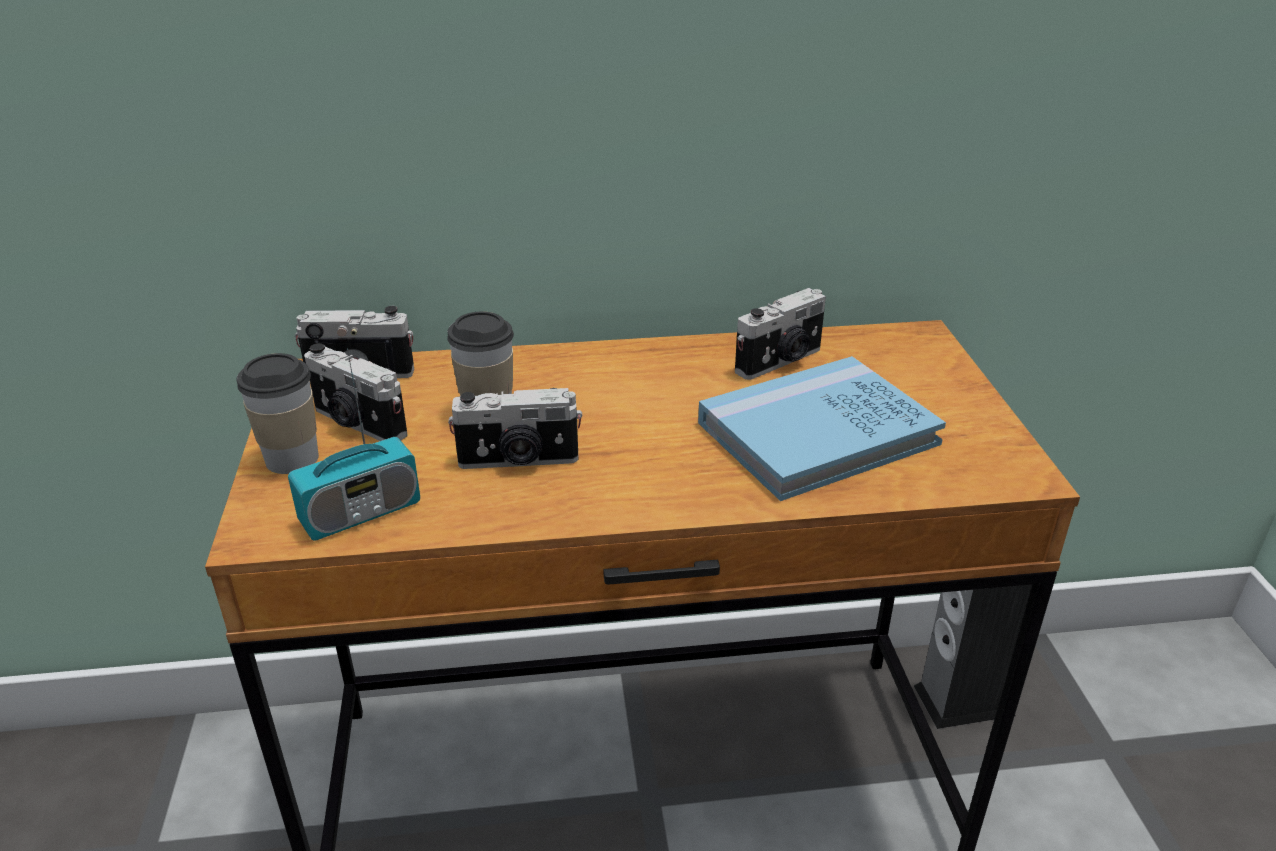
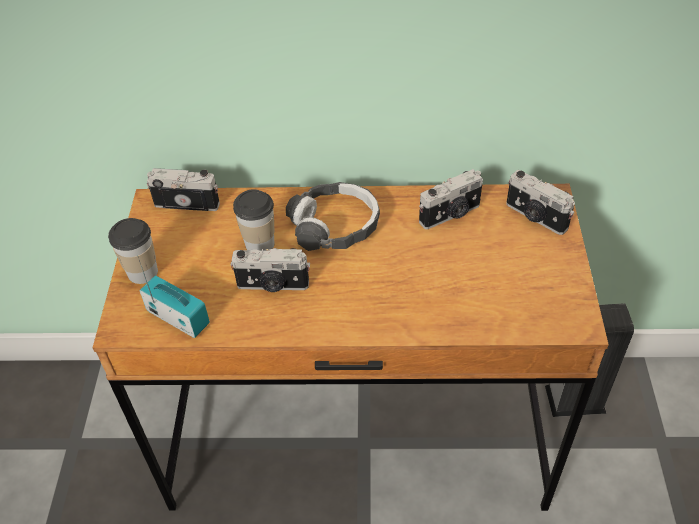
camera: 10 degrees right, 15 degrees up
radio [288,349,420,541] -> radio turned 120 degrees counterclockwise [137,255,210,338]
camera [304,343,408,441] -> camera moved to [506,170,575,235]
blue book [698,356,946,501] -> none
none -> headphones [286,182,380,251]

